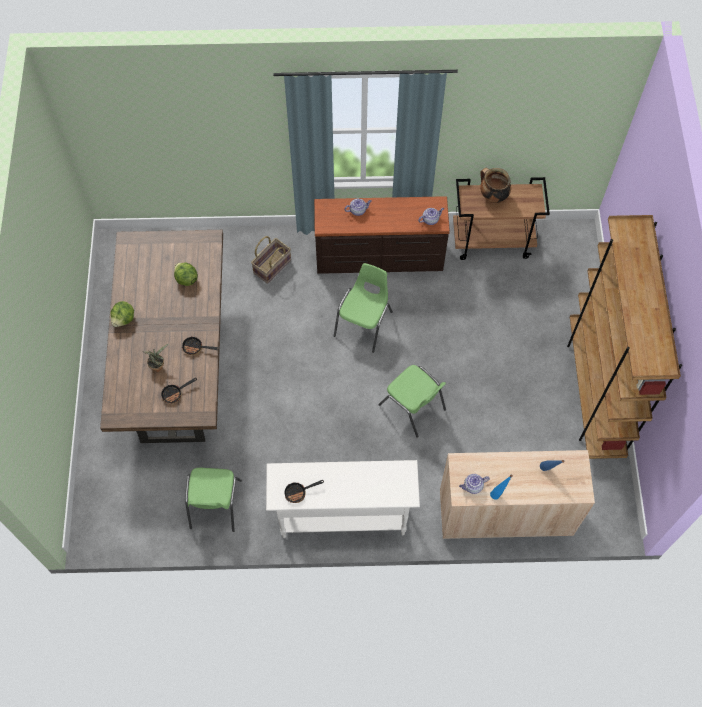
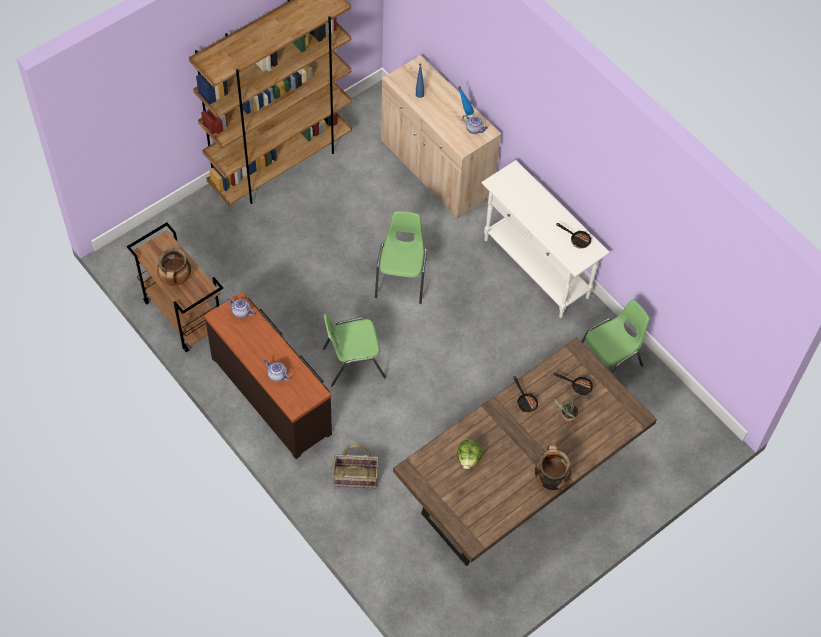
camera: 130 degrees left, 5 degrees down
lettuce [110,301,134,327] -> cooking pot [535,445,571,490]

